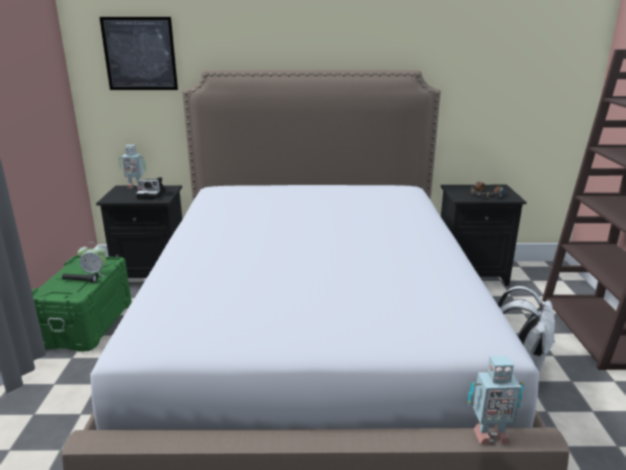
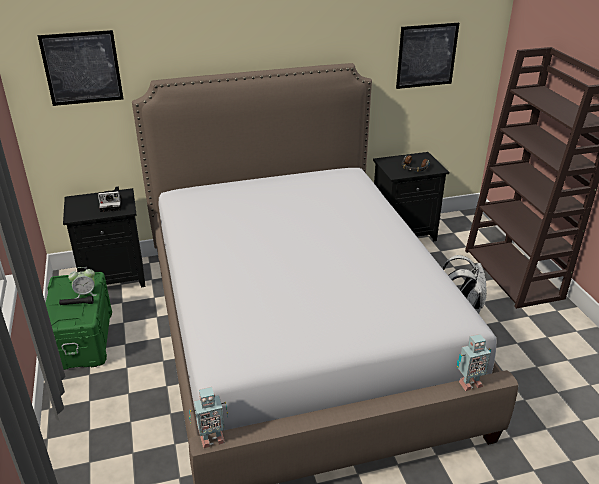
camera: 15 degrees left, 10 degrees up
toy robot [119,145,146,189] -> toy robot moved to [189,387,228,448]
none -> picture [396,23,459,89]

